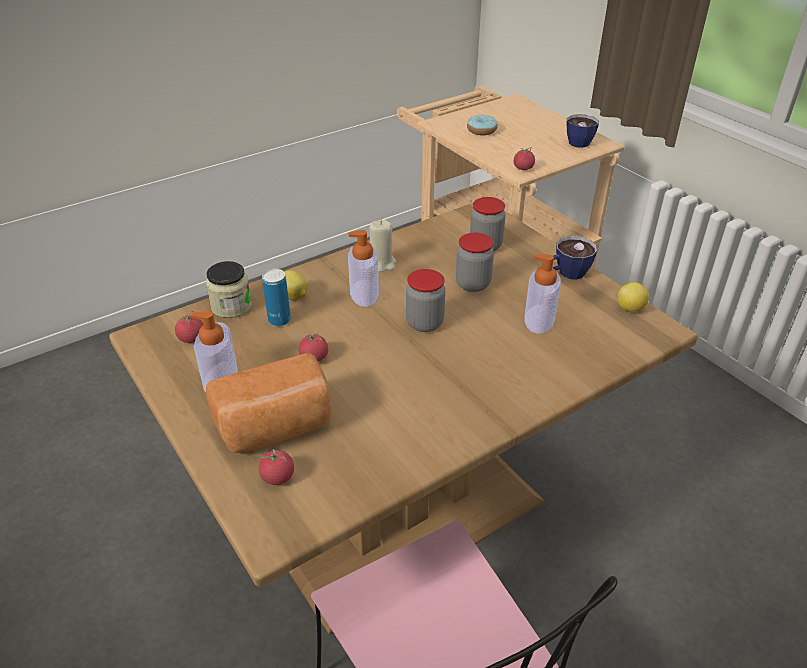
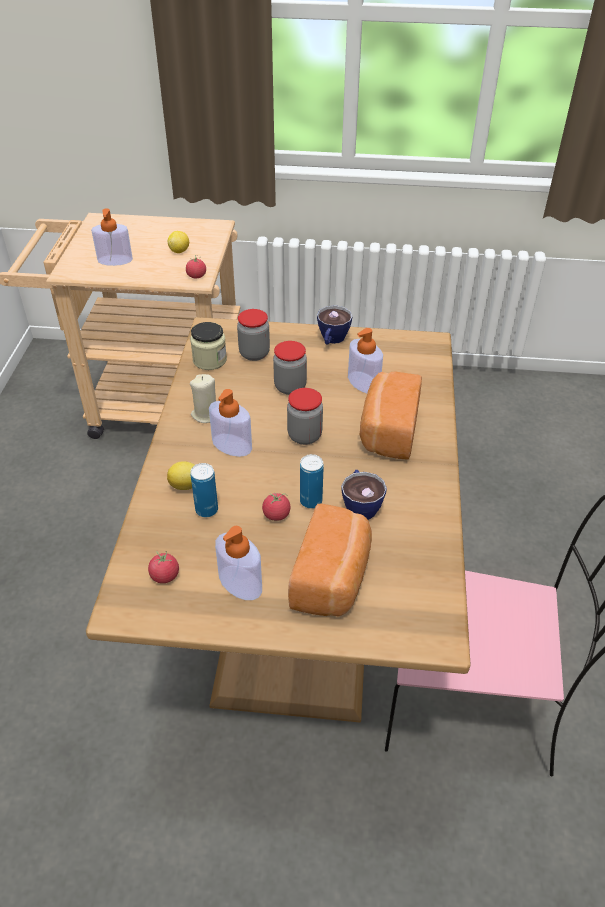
camera: 50 degrees left, 5 degrees up
jar [206,261,252,318] -> jar moved to [190,322,227,370]
tomato [259,448,294,485] -> none
donut [467,115,498,135] -> soap dispenser [91,208,133,266]
cup [567,114,599,148] -> cup moved to [341,470,387,520]
lemon [618,282,649,312] -> lemon moved to [168,231,189,253]
none -> can [300,454,324,508]
none -> bread [360,372,422,460]

